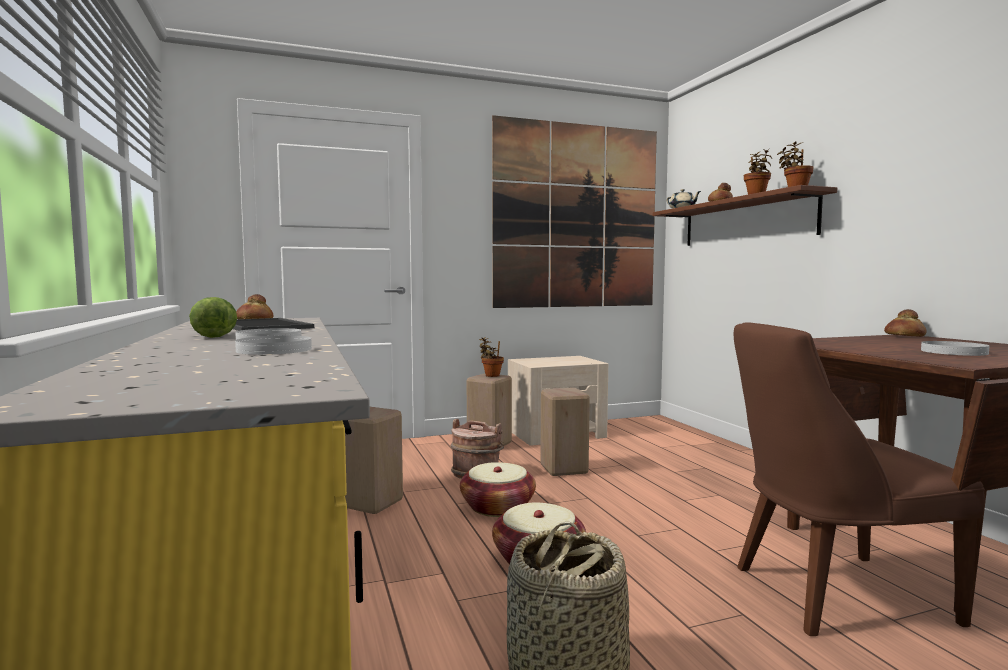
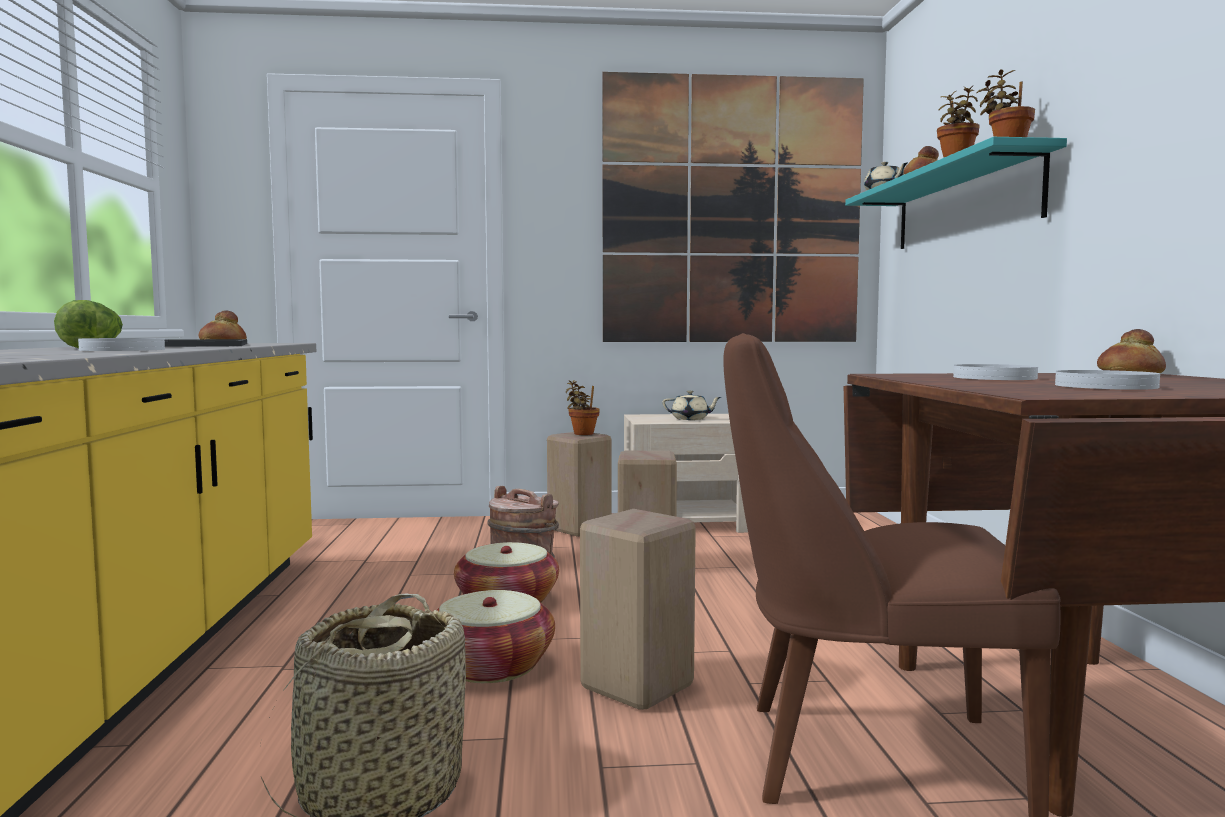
camera: 15 degrees right, 0 degrees up
white plate [235,336,312,355] -> white plate moved to [953,364,1038,380]
beige stool [345,407,403,514] -> beige stool moved to [580,509,696,710]
brown shelf [653,185,837,246] -> turquoise shelf [845,137,1067,249]
none -> beige teapot [663,390,721,420]

